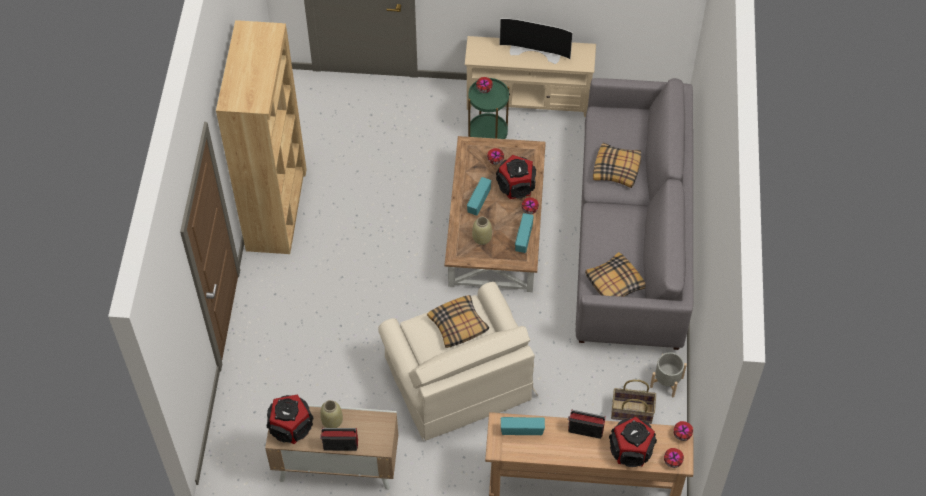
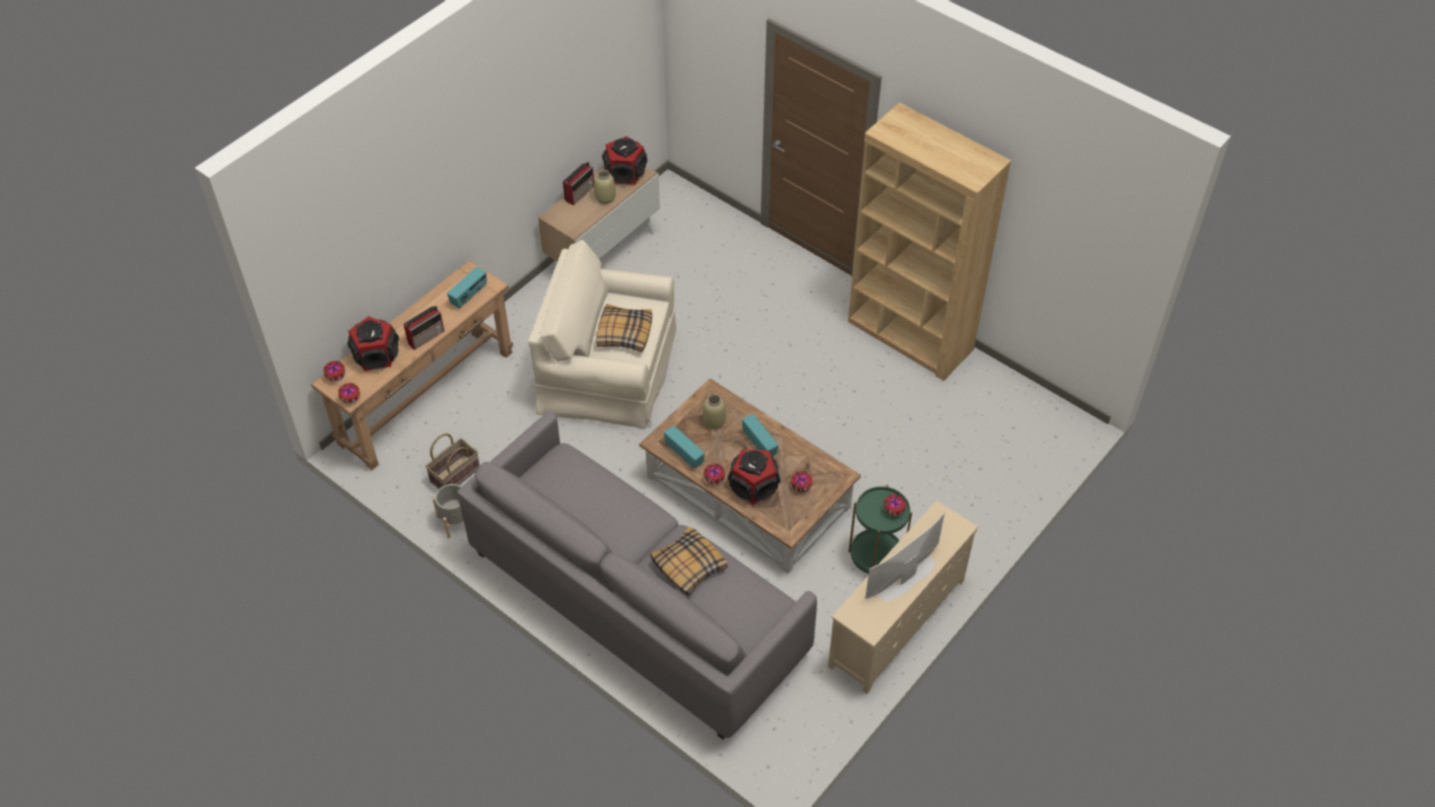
camera: 125 degrees right, 5 degrees down
pillow [585,252,646,297] -> none

